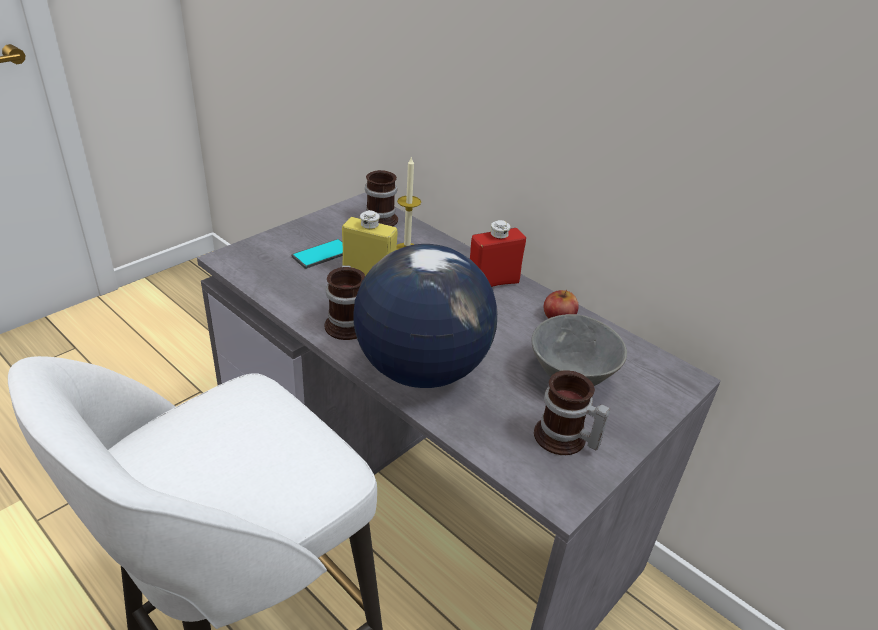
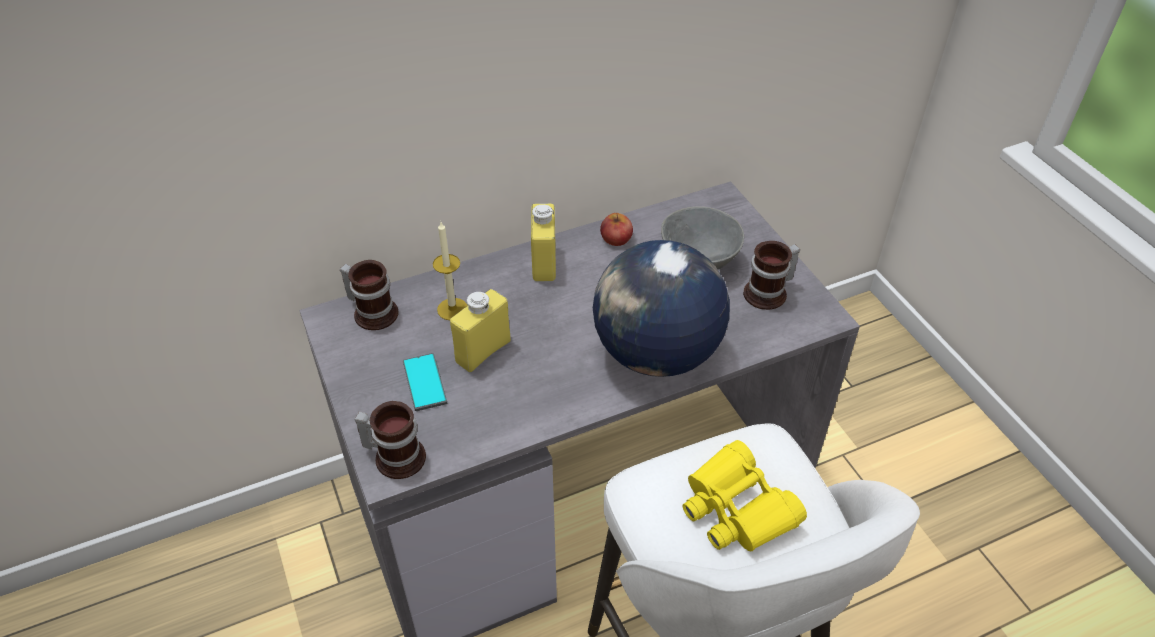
camera: 65 degrees left, 10 degrees up
mug [324,266,365,340] -> mug moved to [355,401,426,479]
red bottle [470,220,526,287] -> yellow bottle [531,204,556,281]
none -> yellow binoculars [683,440,807,551]

